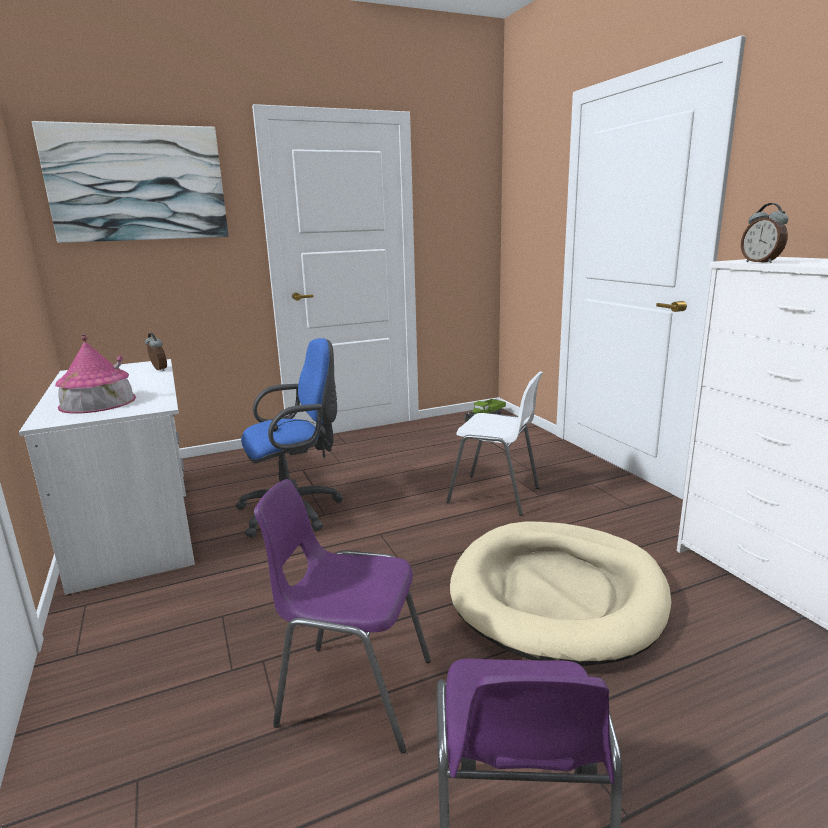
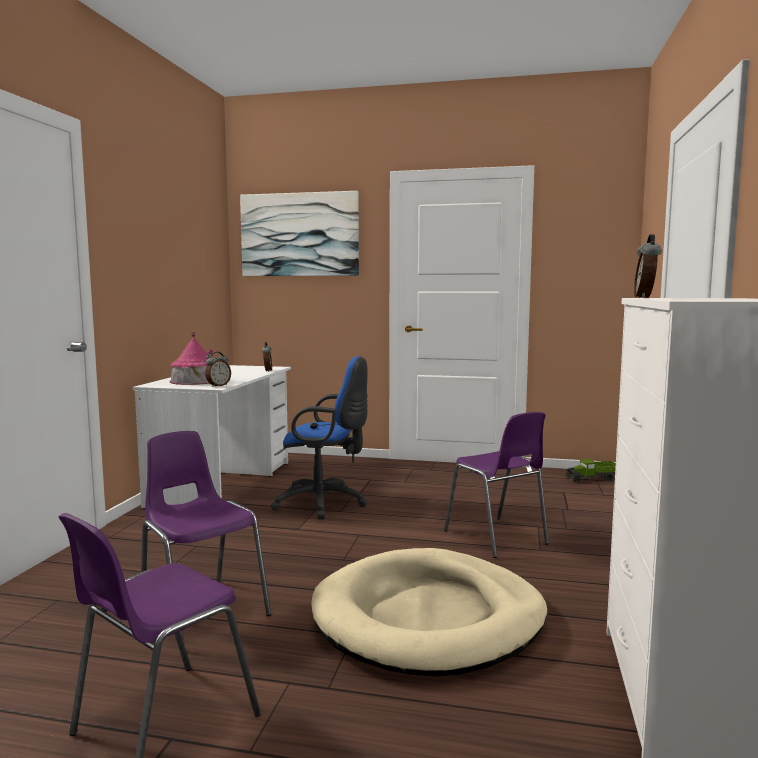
camera: 35 degrees right, 10 degrees down
white chair [446,371,544,516] -> purple chair [444,412,549,558]
none -> alarm clock [205,352,231,387]

